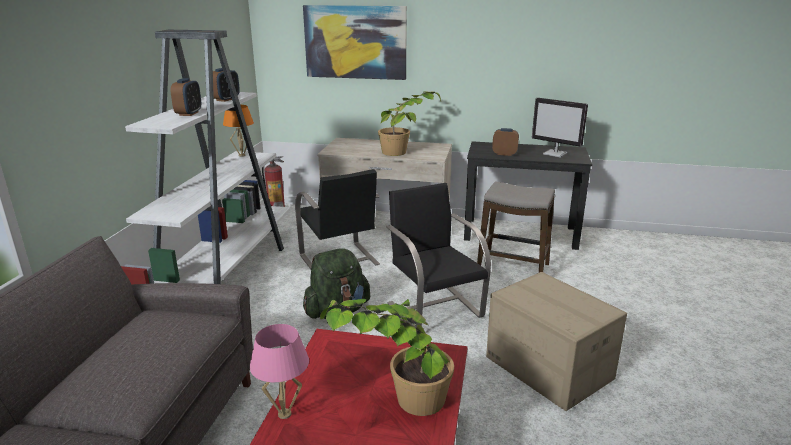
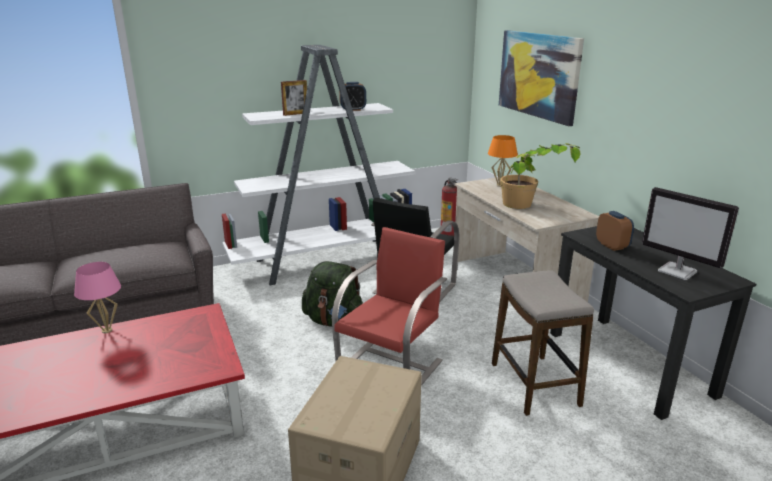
camera: 55 degrees right, 0 degrees up
alarm clock [171,78,201,116] -> picture frame [281,80,307,116]
orange table lamp [223,105,254,157] -> orange table lamp moved to [488,135,518,187]
potted plant [320,299,454,416] -> none
black chair [386,183,491,328] -> red chair [332,227,447,386]
monitor [532,98,588,157] -> monitor turned 45 degrees counterclockwise [642,187,739,280]

